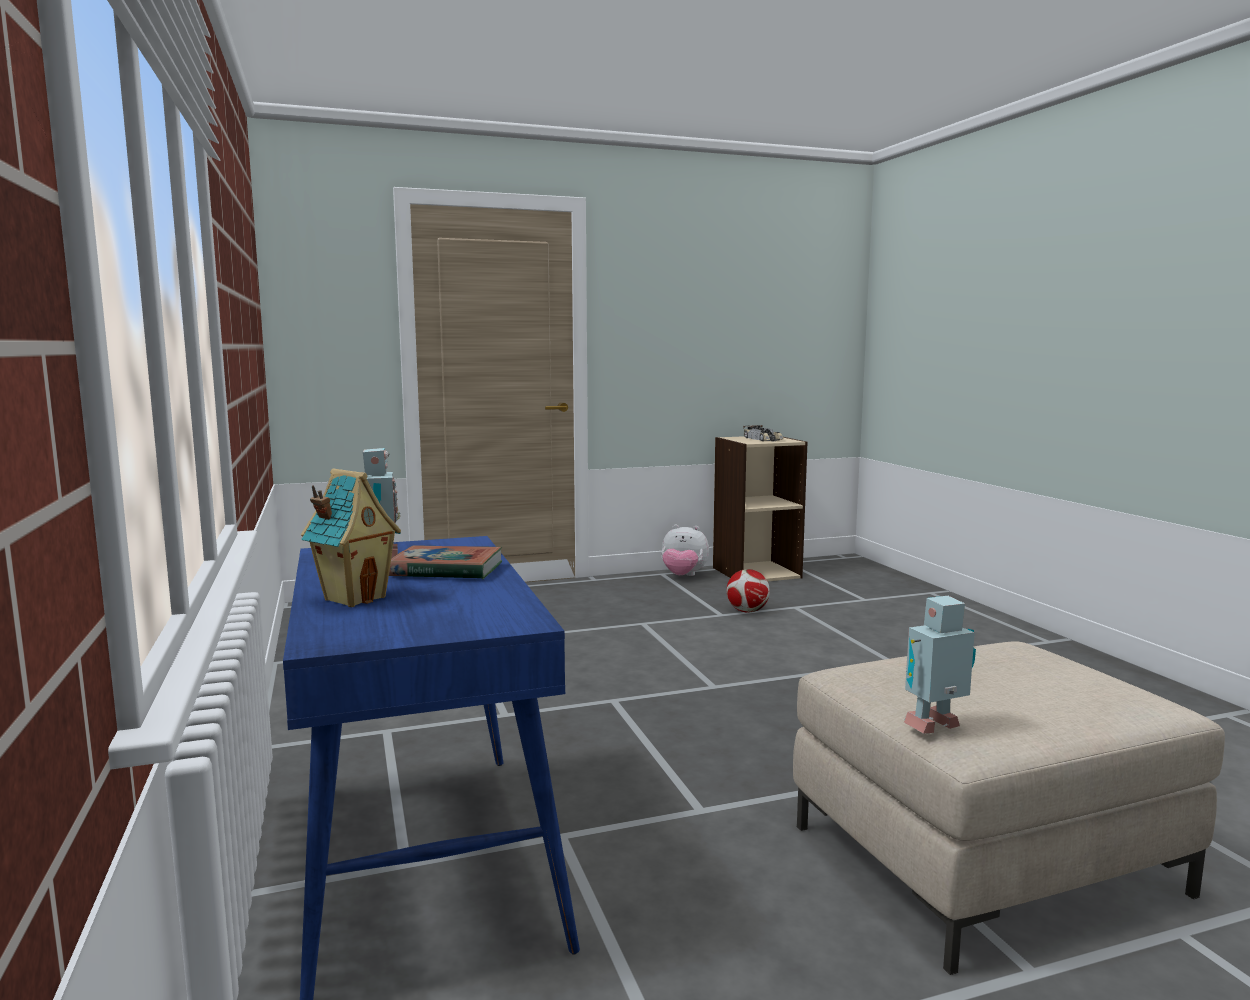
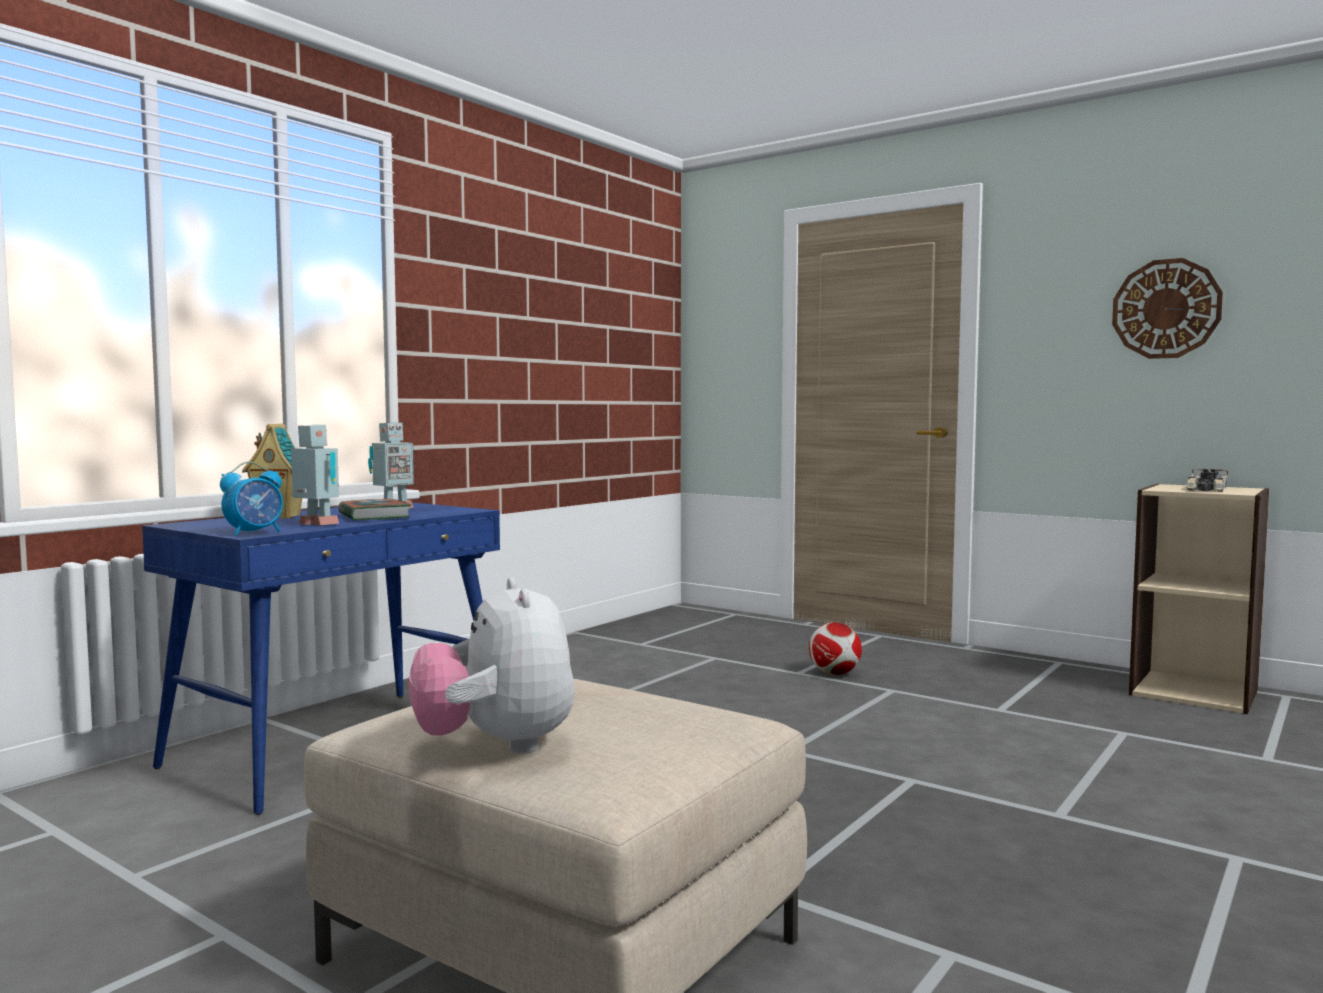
camera: 55 degrees right, 5 degrees down
plush toy [662,525,709,576] -> plush toy moved to [409,577,575,754]
football [727,569,770,613] -> football moved to [809,622,862,675]
toy robot [904,596,976,734] -> toy robot moved to [291,425,339,525]
none -> alarm clock [220,461,283,536]
none -> wall clock [1112,258,1223,359]

